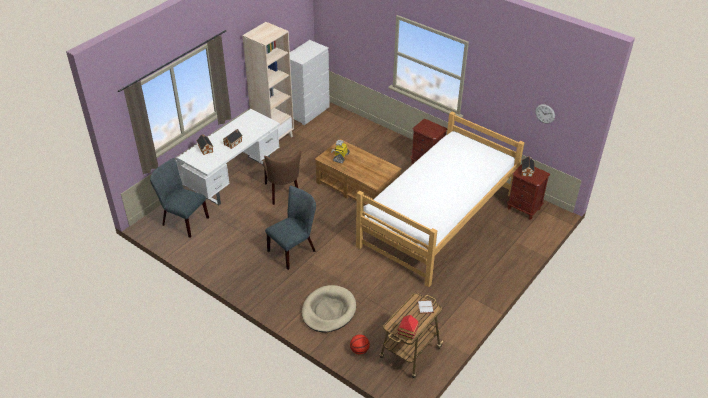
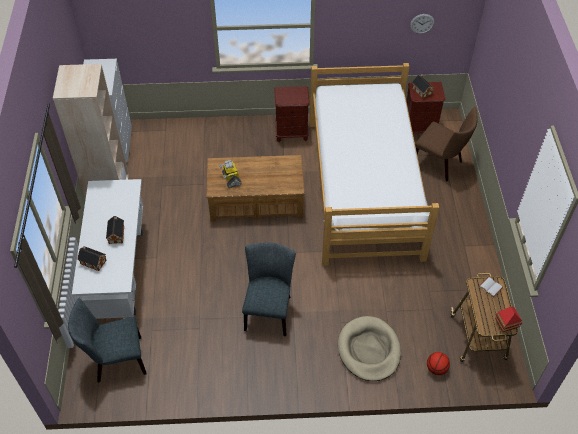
camera: 40 degrees left, 10 degrees up
brown chair [263,150,301,205] -> brown chair moved to [415,107,478,182]

